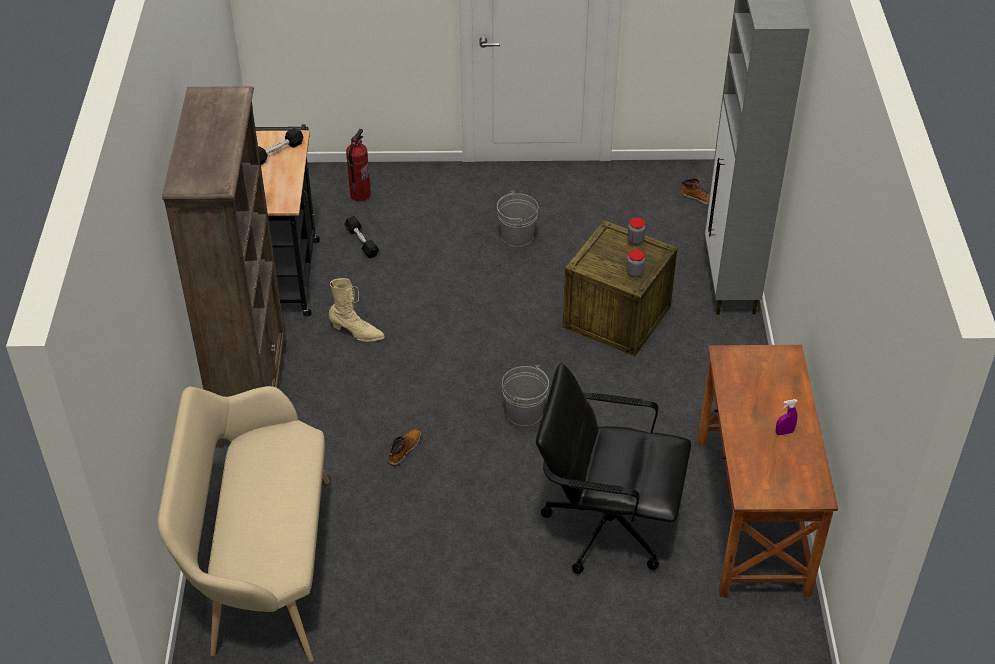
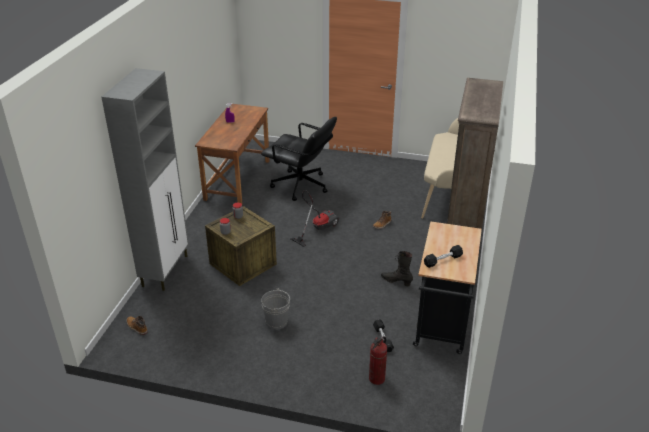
camera: 165 degrees left, 10 degrees down
beige boot [329,278,385,342] -> black boot [381,251,413,286]
grey bucket [502,365,549,429] -> vacuum cleaner [291,190,339,247]

